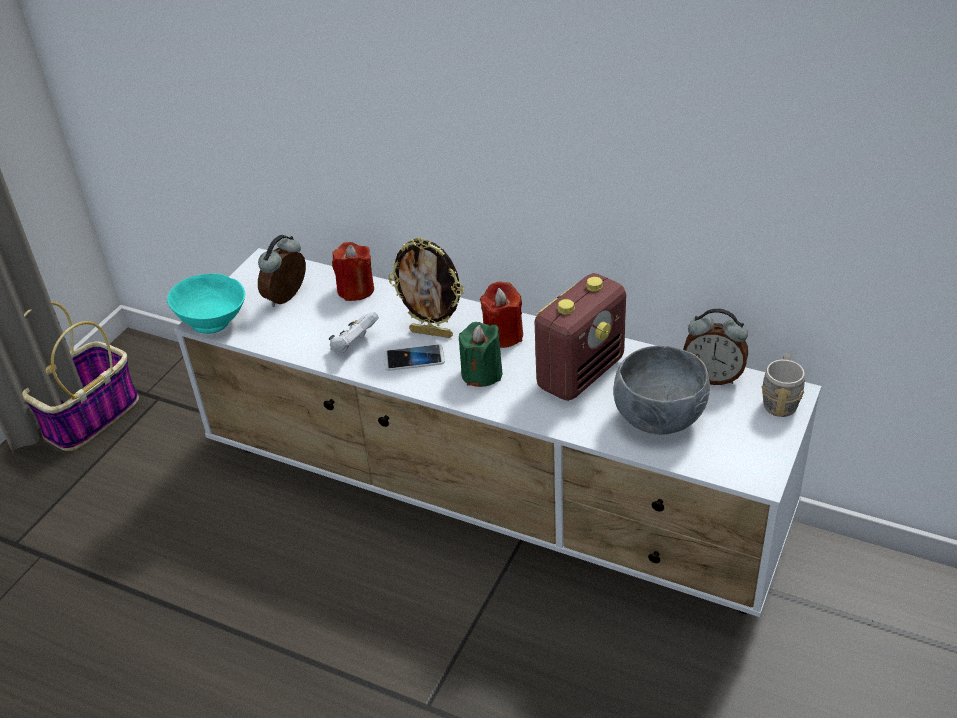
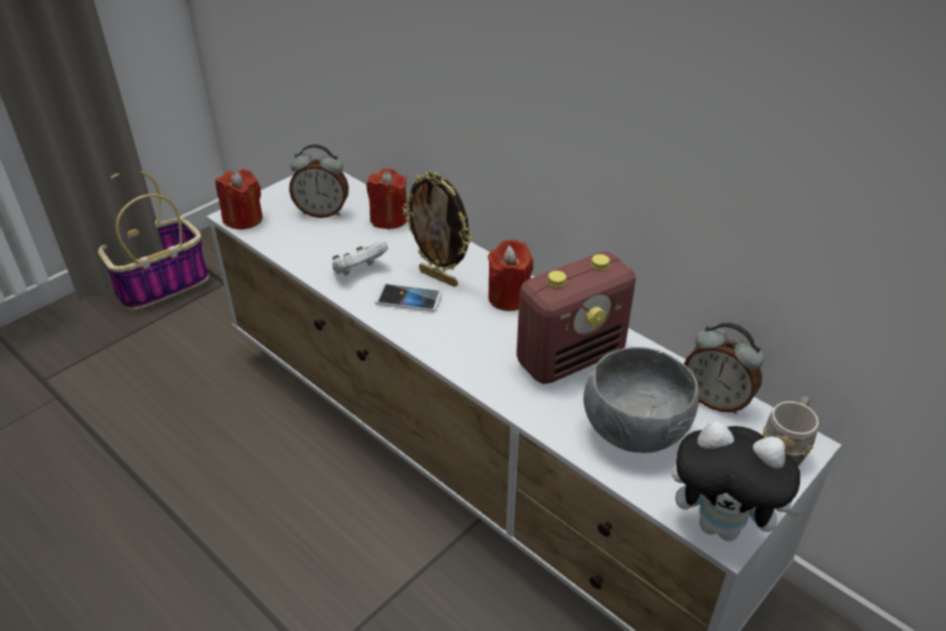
camera: 15 degrees right, 0 degrees up
turquoise bowl [167,273,245,334] -> red candle [216,169,263,229]
alarm clock [258,235,306,307] -> alarm clock turned 135 degrees counterclockwise [289,144,349,218]
green candle [459,322,503,387] -> none
none -> plush toy [672,421,806,541]

